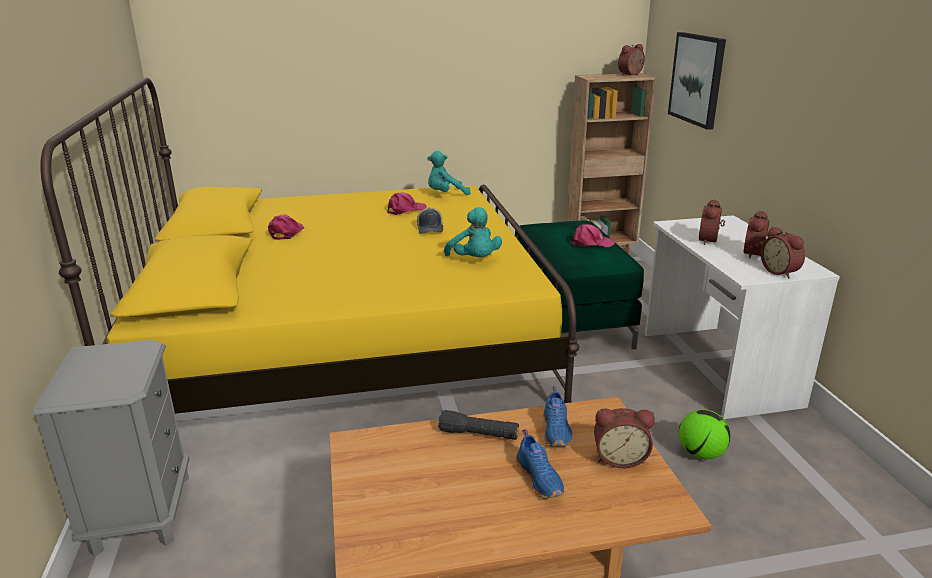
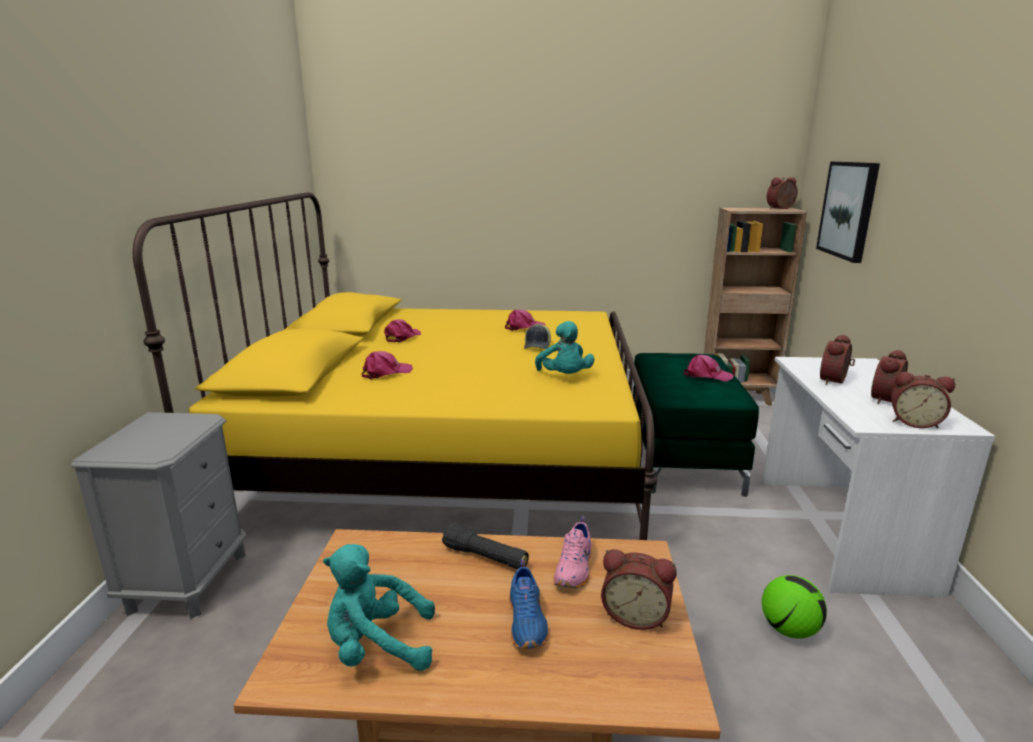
camera: 15 degrees right, 5 degrees down
turquoise plush toy [427,151,470,195] -> turquoise plush toy moved to [323,544,435,671]
blue shoe [543,386,573,446] -> pink shoe [554,516,592,588]
alarm clock [761,226,805,278] -> alarm clock turned 60 degrees counterclockwise [891,372,955,428]
none -> pink cap [362,351,413,380]

